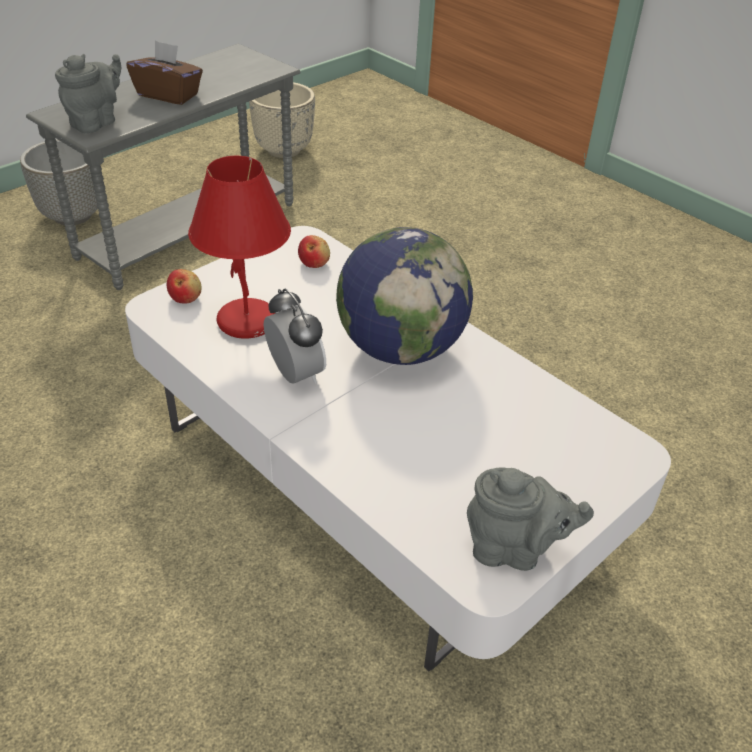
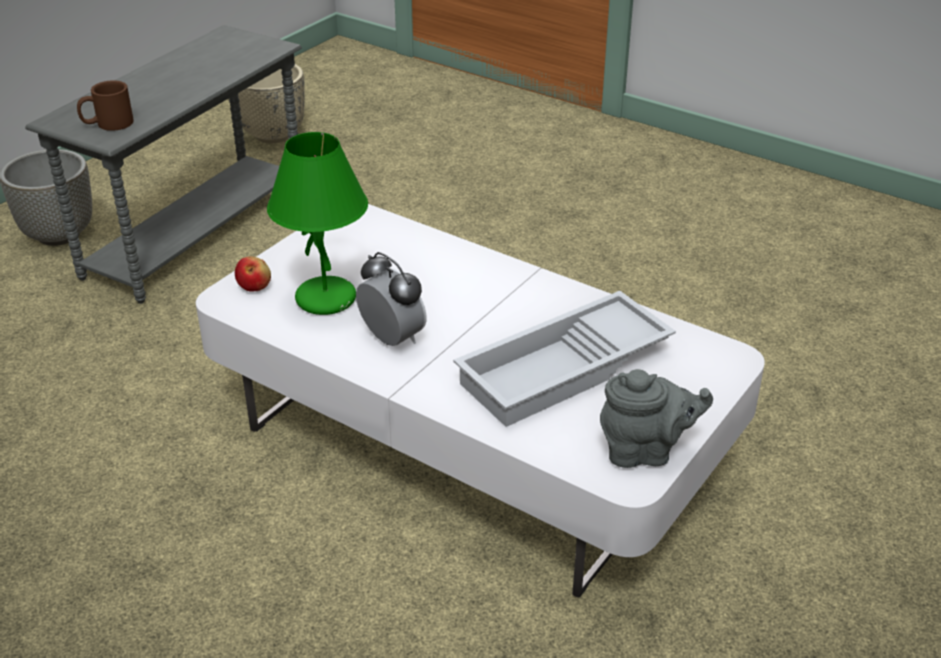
camera: 10 degrees left, 5 degrees down
grey teapot [55,54,121,133] -> brown mug [77,80,134,131]
brown tissue box [126,40,203,105] -> none
red table lamp [188,156,291,339] -> green table lamp [267,132,368,315]
apple [298,235,330,268] -> none
globe [336,227,473,365] -> none
none -> white tray [453,291,676,427]

